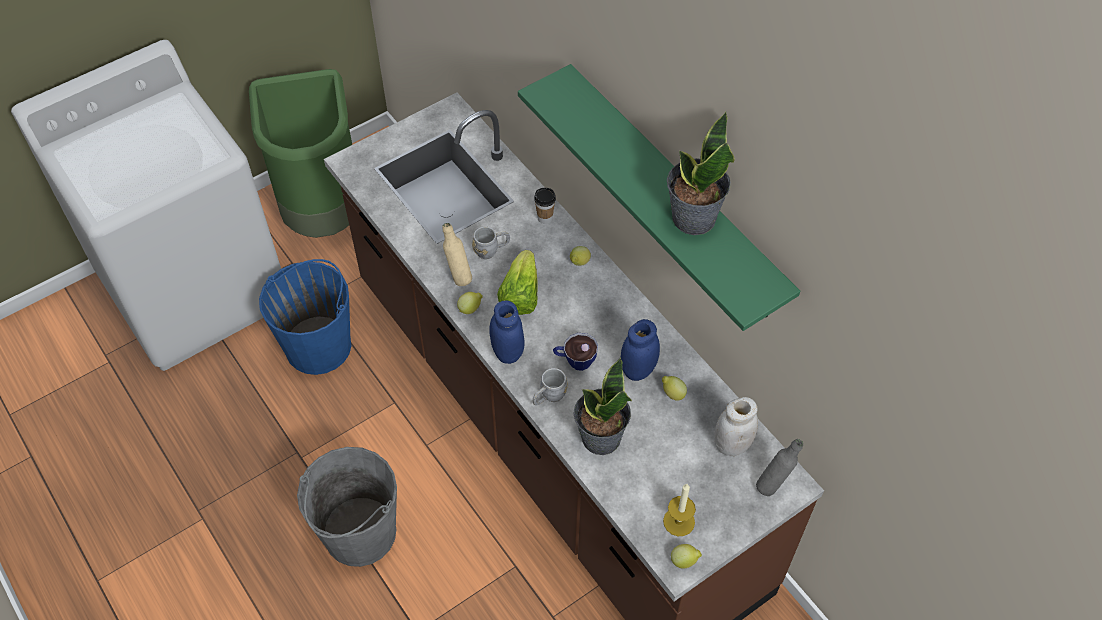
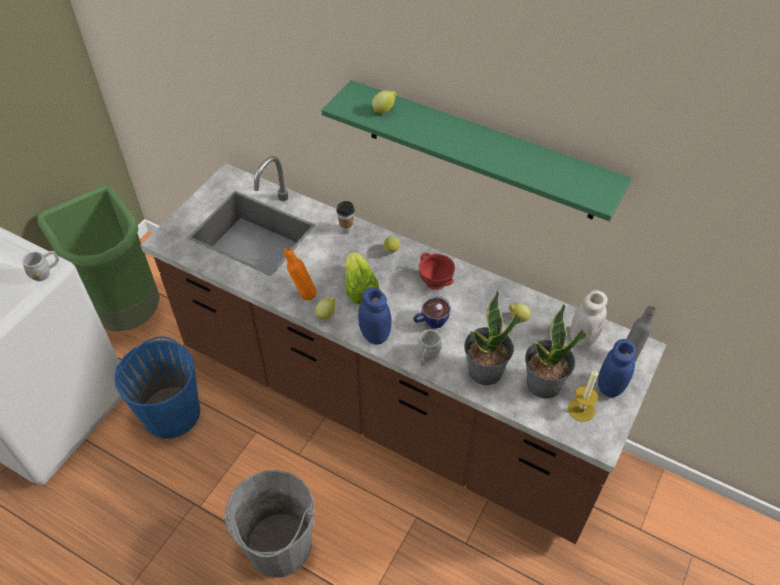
camera: 25 degrees left, 5 degrees down
beige bottle [442,223,472,286] -> orange bottle [284,247,317,300]
grey mug [472,226,510,259] -> grey mug moved to [22,251,59,281]
blue jar [621,319,660,381] -> blue jar moved to [598,339,636,397]
potted plant [667,112,735,235] -> potted plant moved to [525,304,586,399]
lemon [671,544,702,569] -> lemon moved to [372,91,397,114]
none -> red bowl [419,253,455,290]

